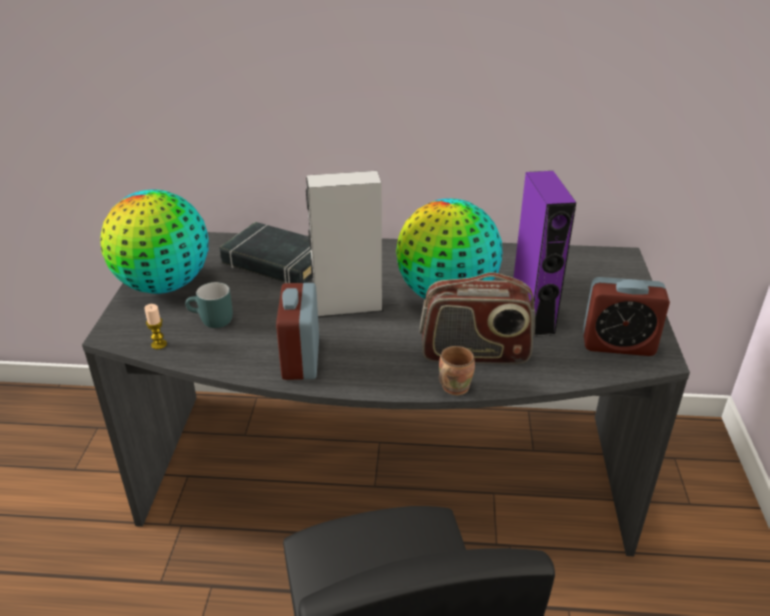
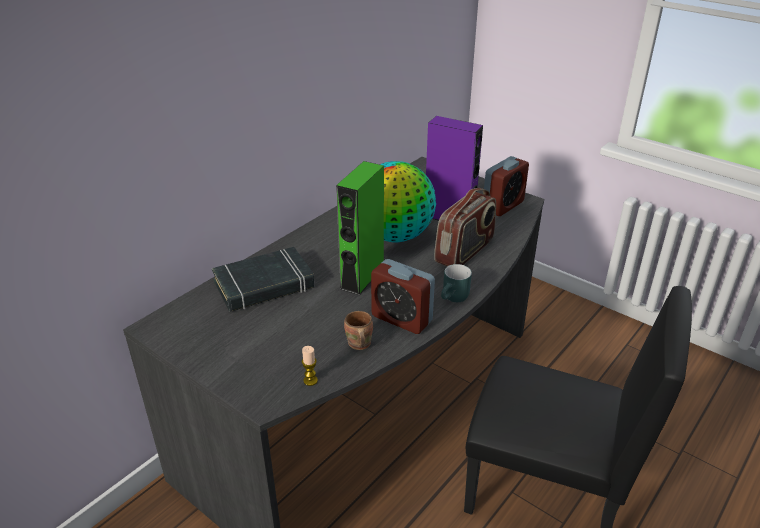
camera: 55 degrees left, 0 degrees up
globe [100,190,208,294] -> none
turquoise mug [185,282,233,328] -> turquoise mug moved to [441,264,472,302]
grey speaker [306,171,383,317] -> green speaker [336,161,384,295]
brown mug [439,346,475,395] -> brown mug moved to [344,311,373,350]

